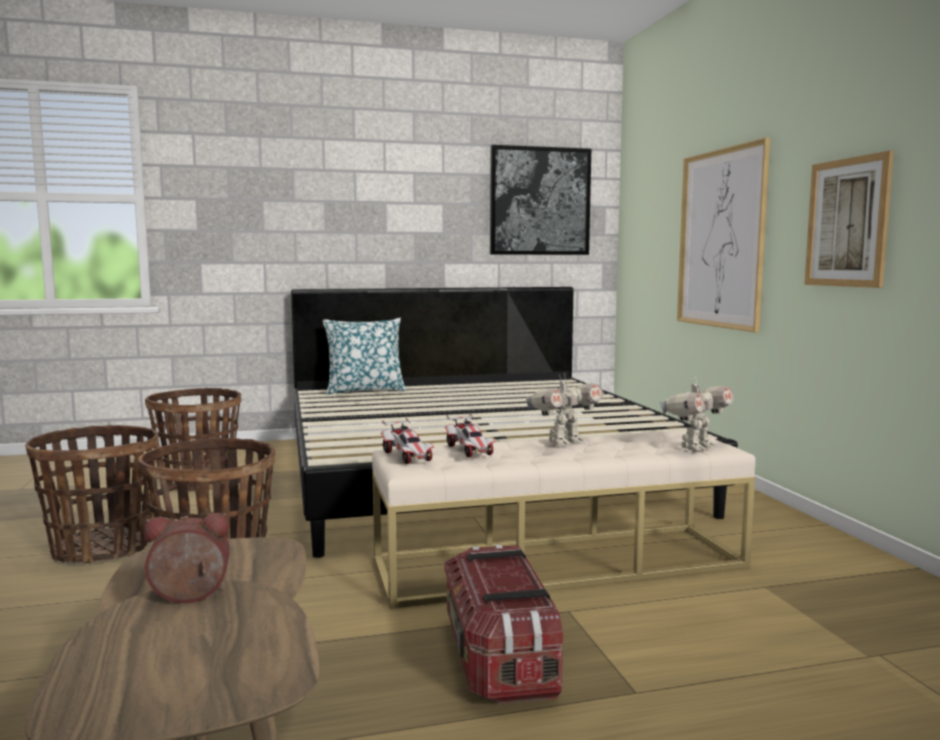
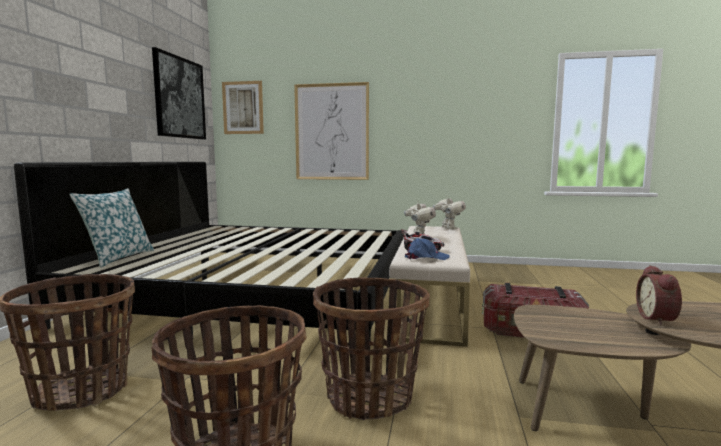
camera: 65 degrees left, 0 degrees up
toy car [381,418,434,464] -> blue cap [405,238,449,260]
picture [804,151,894,288] -> picture moved to [222,81,264,134]

